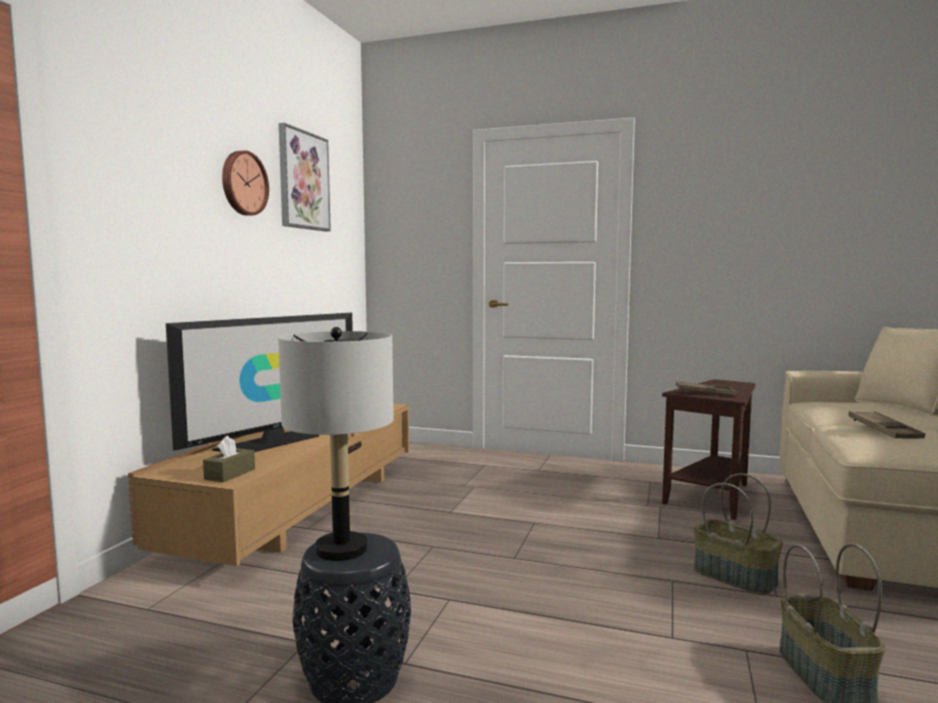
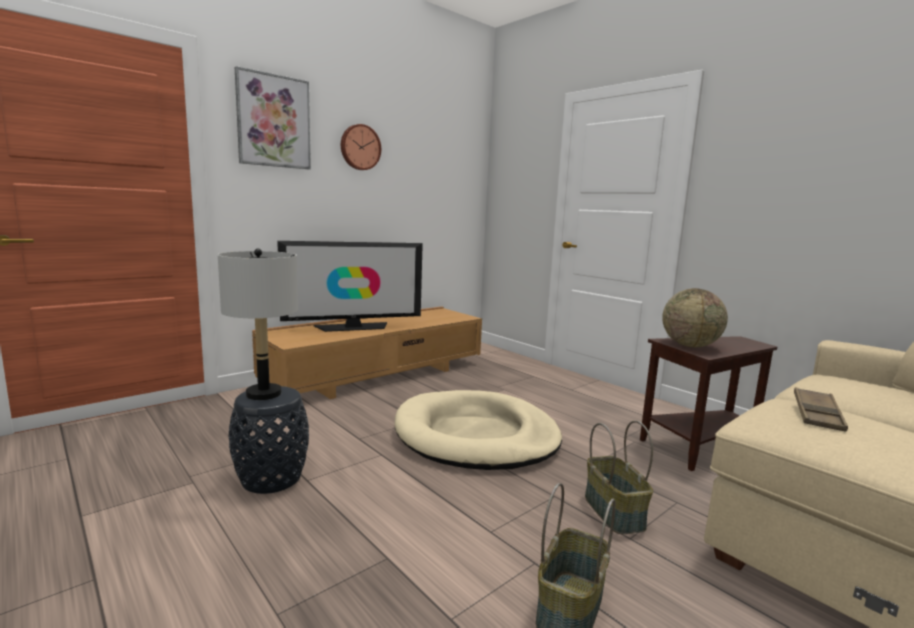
camera: 30 degrees right, 5 degrees up
brown tissue box [203,436,255,482] -> none
picture [279,123,331,231] -> picture moved to [235,66,311,169]
brown tray [676,381,737,396] -> globe [662,288,728,347]
none -> beige dog bed [395,390,562,470]

